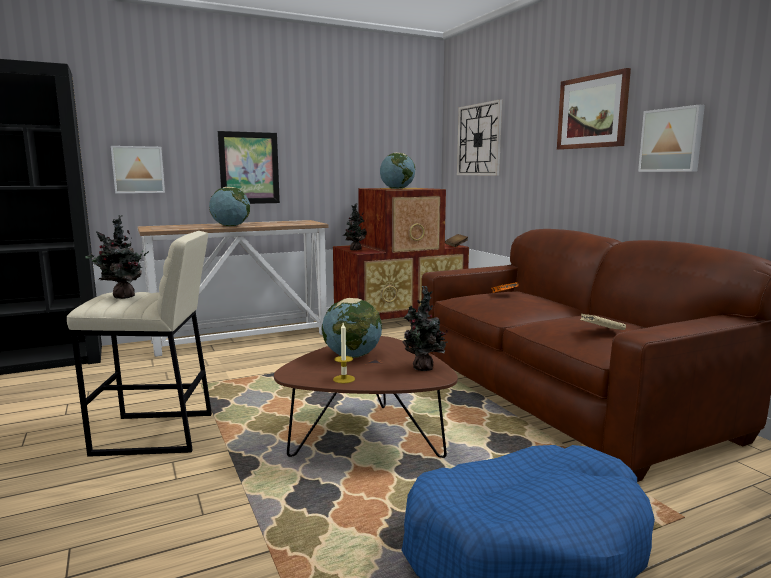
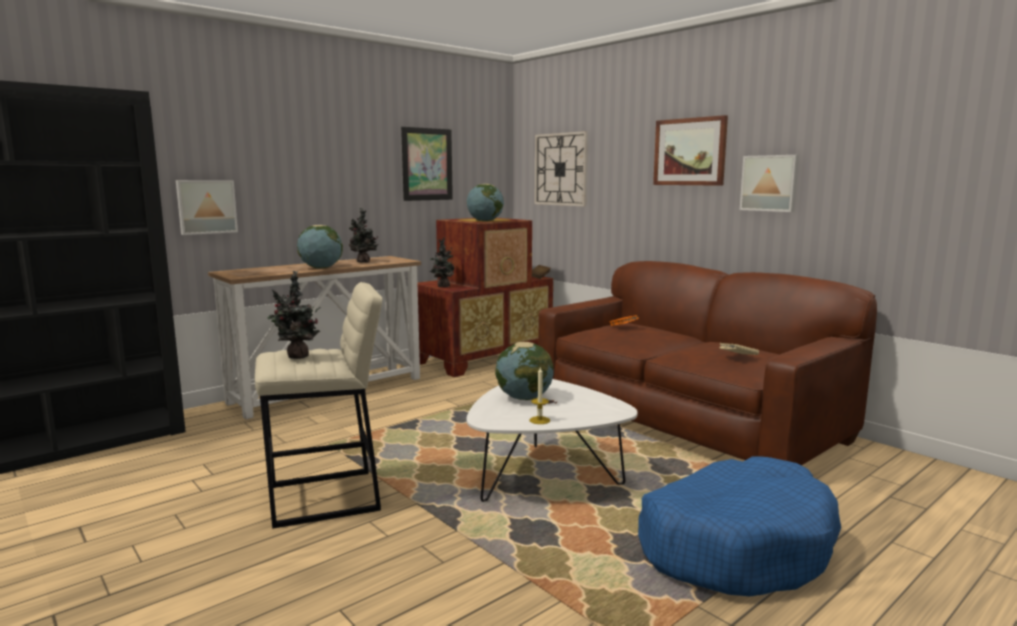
camera: 15 degrees left, 0 degrees up
picture [218,131,280,204] -> picture moved to [401,127,453,201]
brown coffee table [274,336,458,458] -> white coffee table [467,379,638,502]
potted plant [402,286,448,371] -> potted plant moved to [349,208,378,263]

